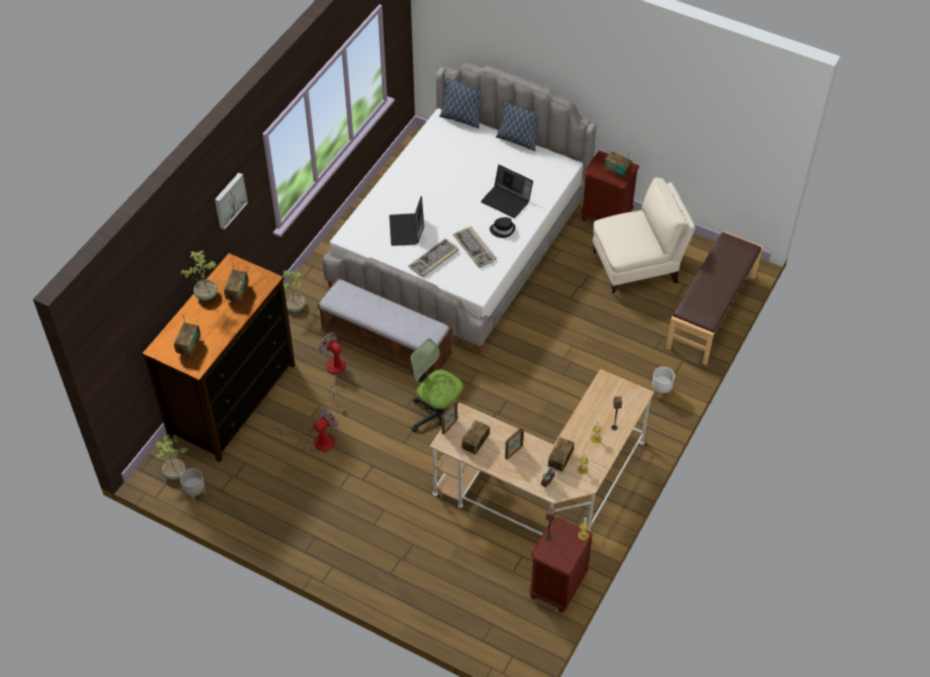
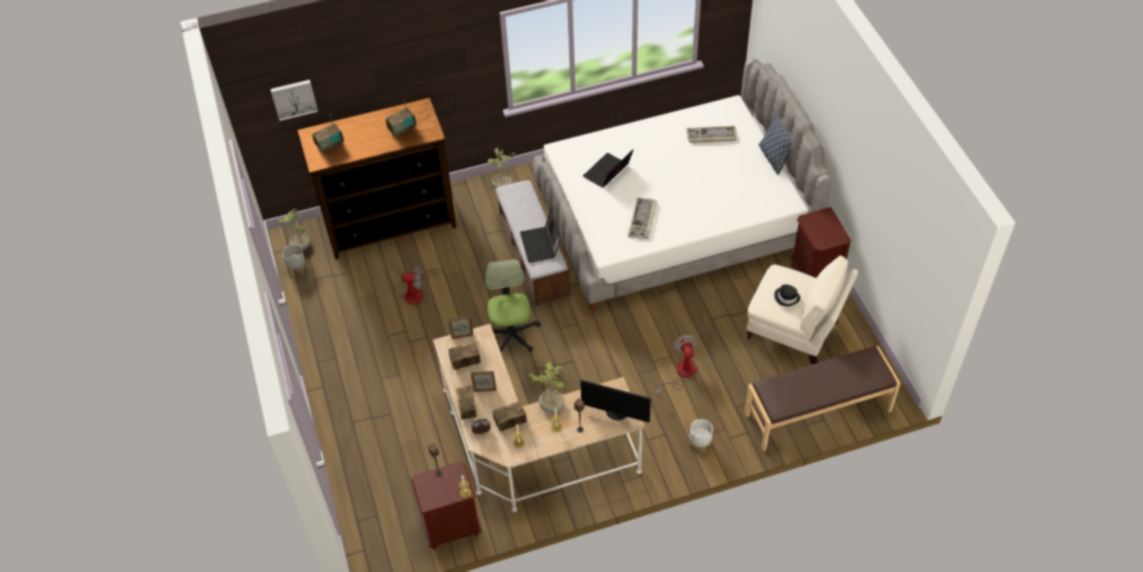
camera: 45 degrees right, 0 degrees up
potted plant [181,251,218,300] -> potted plant moved to [528,362,564,412]
picture [215,173,248,230] -> picture moved to [270,80,318,121]
fan [319,332,348,400] -> fan moved to [656,335,698,395]
keyboard [408,238,459,277] -> keyboard moved to [686,126,737,143]
pillow [439,76,481,129] -> none
laptop [481,165,533,218] -> laptop moved to [520,209,561,263]
black hat [490,217,515,238] -> black hat moved to [774,284,800,306]
radio [604,150,633,179] -> radio moved to [456,386,477,420]
none -> monitor [580,379,651,422]

